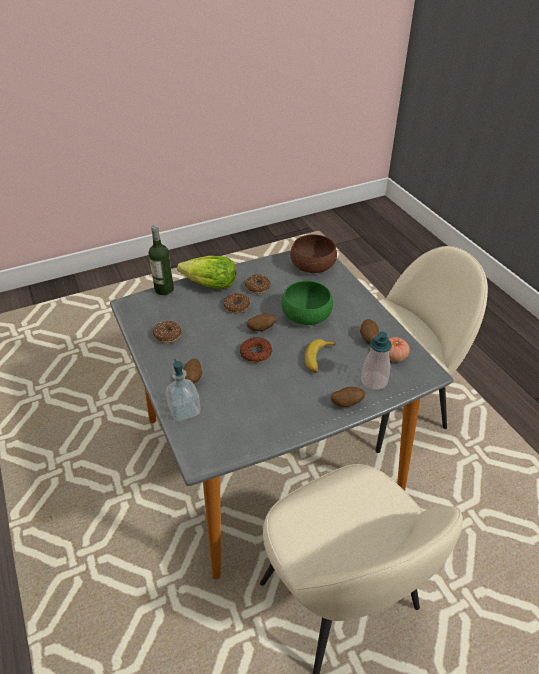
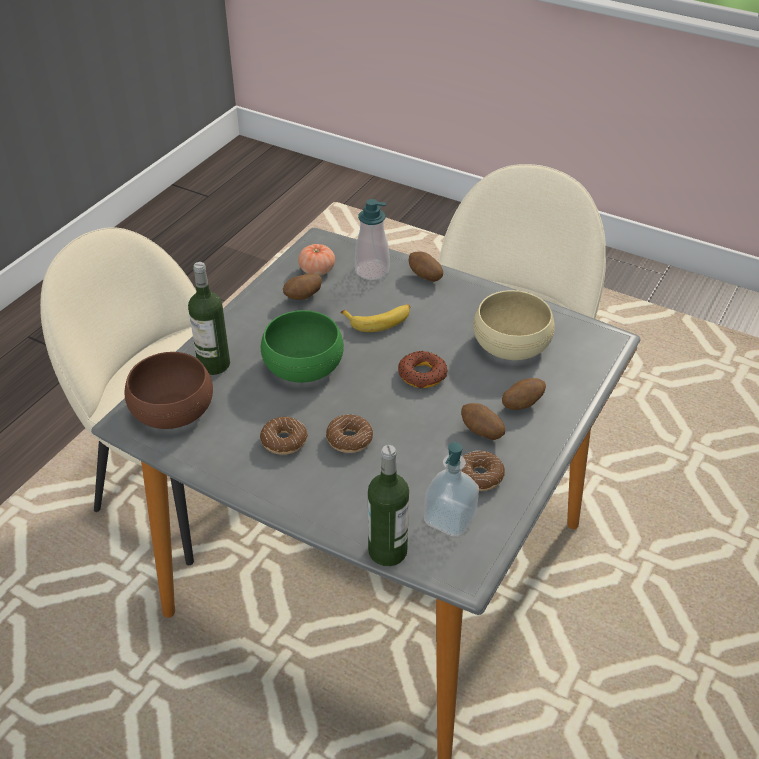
camera: 125 degrees left, 0 degrees up
soap dispenser [166,359,201,421] -> soap dispenser moved to [424,442,479,537]
lettuce [177,256,236,290] -> none
potato [247,314,277,331] -> potato moved to [461,403,505,440]
none -> bottle [188,262,230,375]
none -> beige bowl [473,290,555,360]

